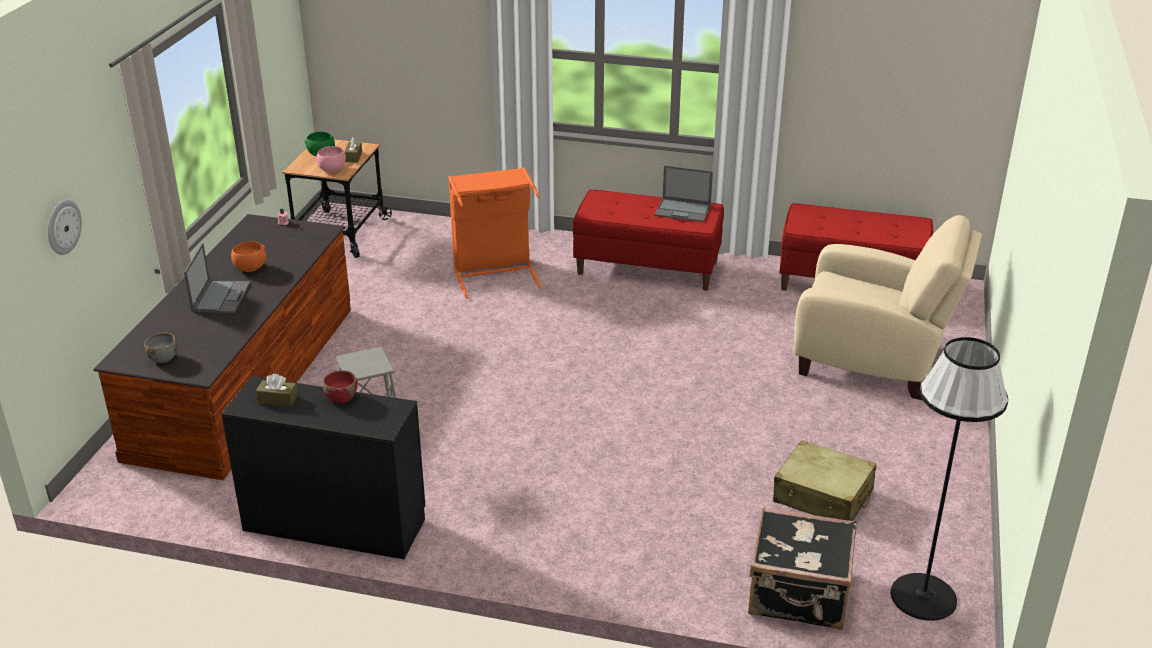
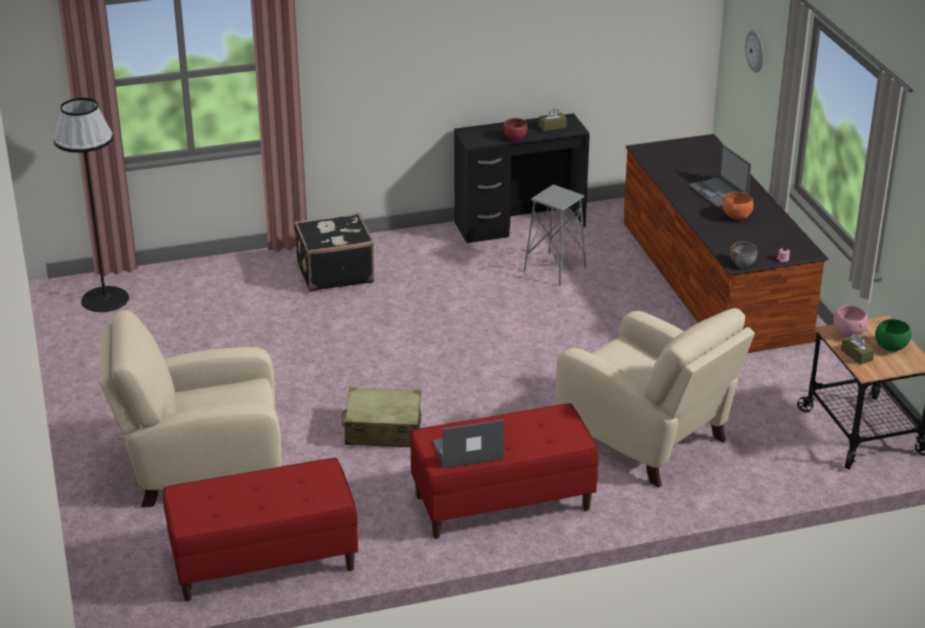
camera: 150 degrees right, 0 degrees up
grey bowl [144,332,177,363] -> grey bowl moved to [730,242,757,268]
orange laundry basket [448,167,541,299] -> beige armchair [556,308,755,487]
black suitcase [748,507,857,630] -> black suitcase moved to [294,212,374,292]
beige suitcase [773,440,876,521] -> beige suitcase moved to [342,387,422,447]

